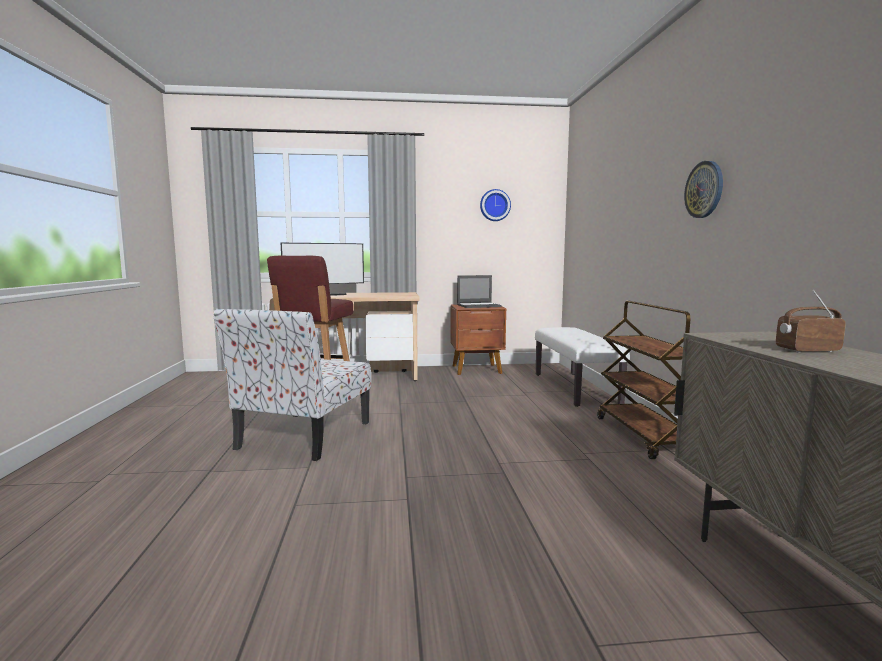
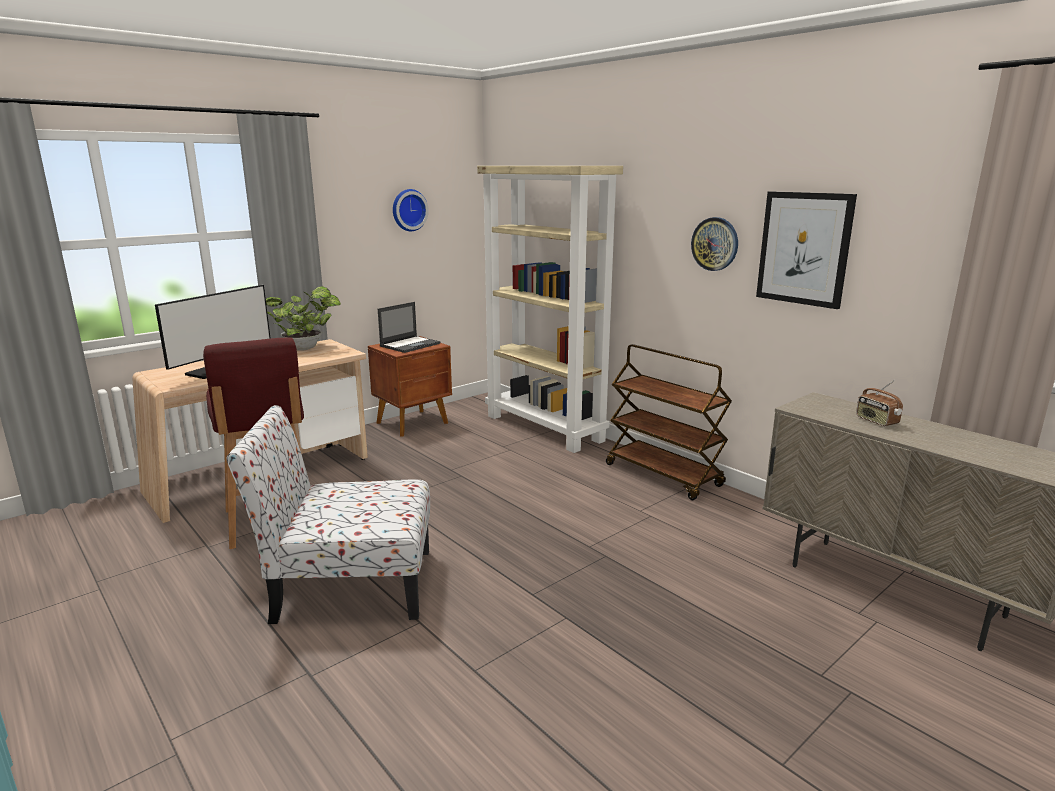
camera: 35 degrees left, 10 degrees up
chair [213,309,371,461] -> chair turned 105 degrees clockwise [227,405,430,624]
white bench [535,327,630,407] -> beige bookcase [477,166,623,453]
radio [776,290,846,353] -> radio turned 75 degrees counterclockwise [856,380,903,426]
none -> potted plant [266,286,341,351]
none -> picture [756,191,857,309]

